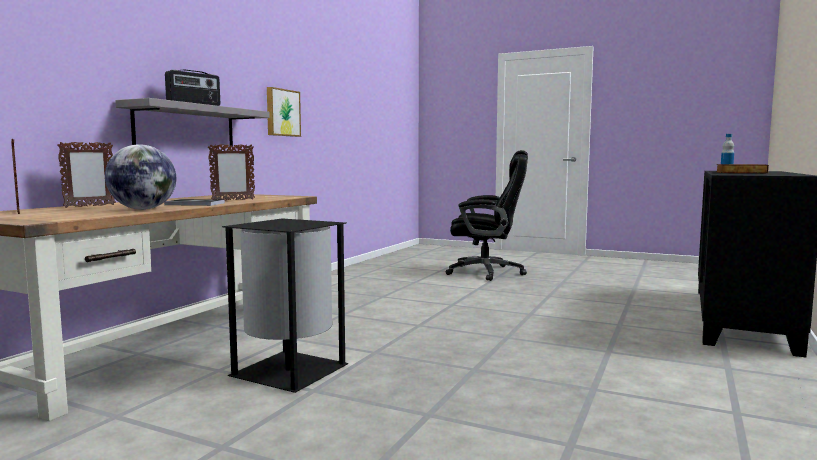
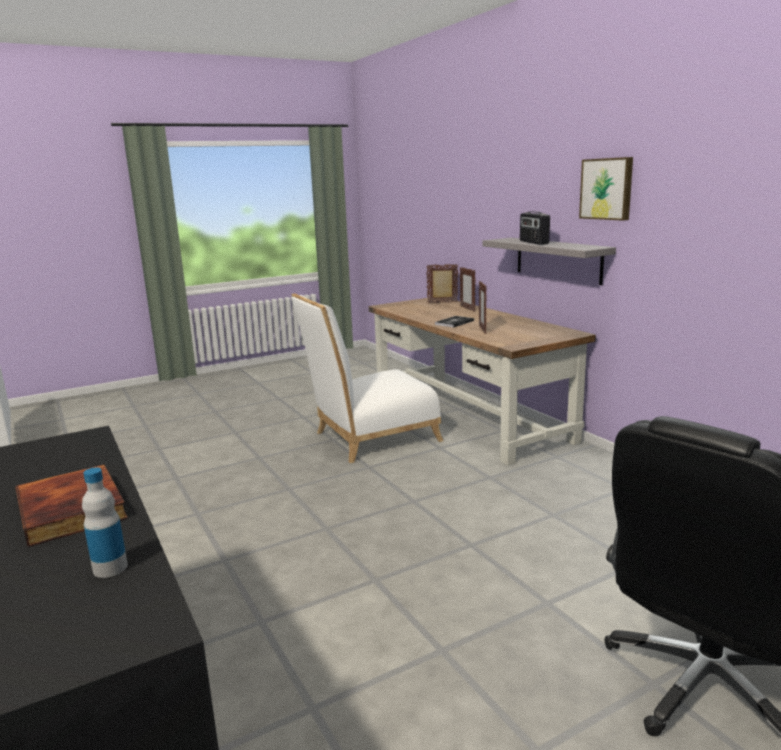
camera: 125 degrees right, 10 degrees up
globe [105,144,176,210] -> none
black trash can [222,218,349,393] -> white chair [291,293,443,463]
picture [267,87,301,137] -> picture moved to [579,157,633,221]

